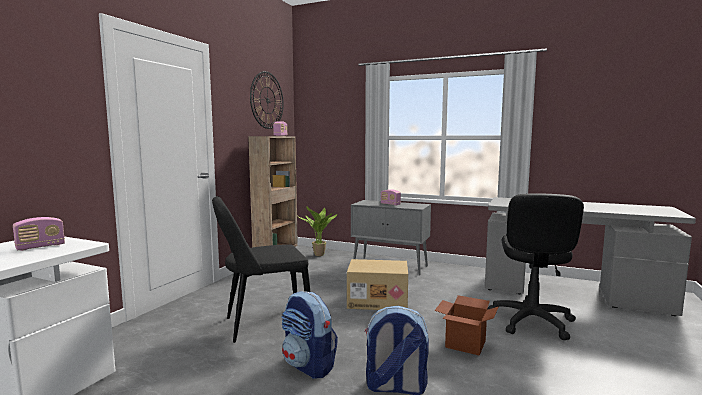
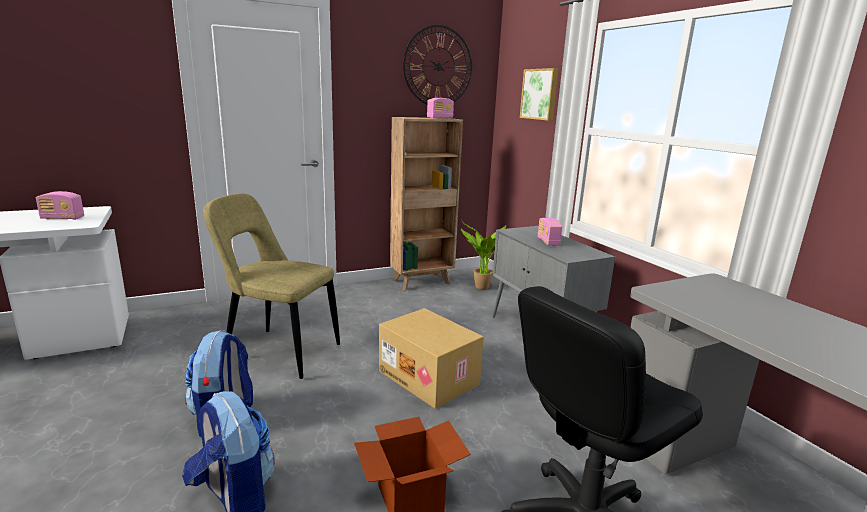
camera: 40 degrees right, 10 degrees up
black chair [212,196,310,343] -> beige chair [203,193,340,379]
none -> picture [520,68,558,121]

